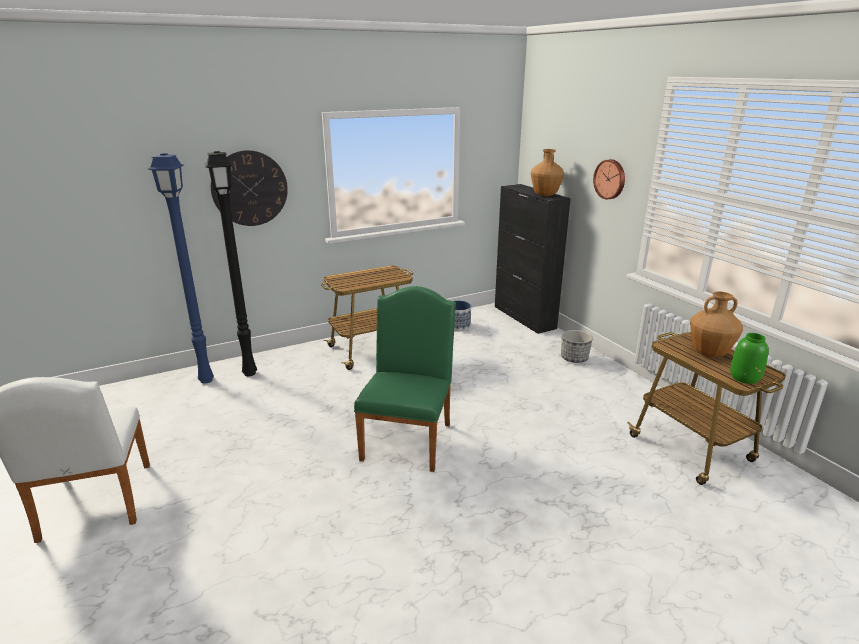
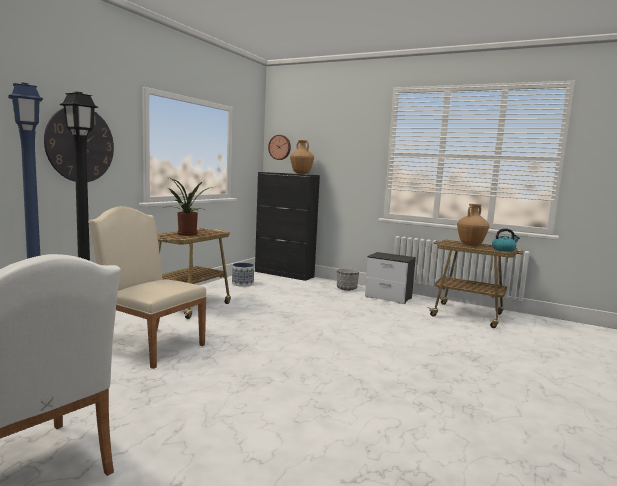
camera: 35 degrees left, 15 degrees down
green chair [354,286,456,472] -> none
wall clock [593,159,625,199] -> wall clock moved to [268,135,291,160]
green vase [730,333,768,384] -> kettle [492,228,520,252]
none -> beige chair [88,206,207,369]
none -> potted plant [163,178,212,236]
none -> nightstand [365,252,416,304]

